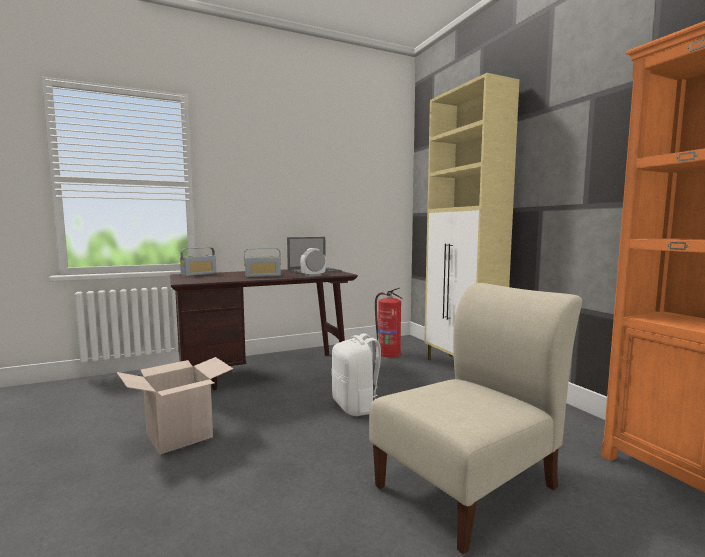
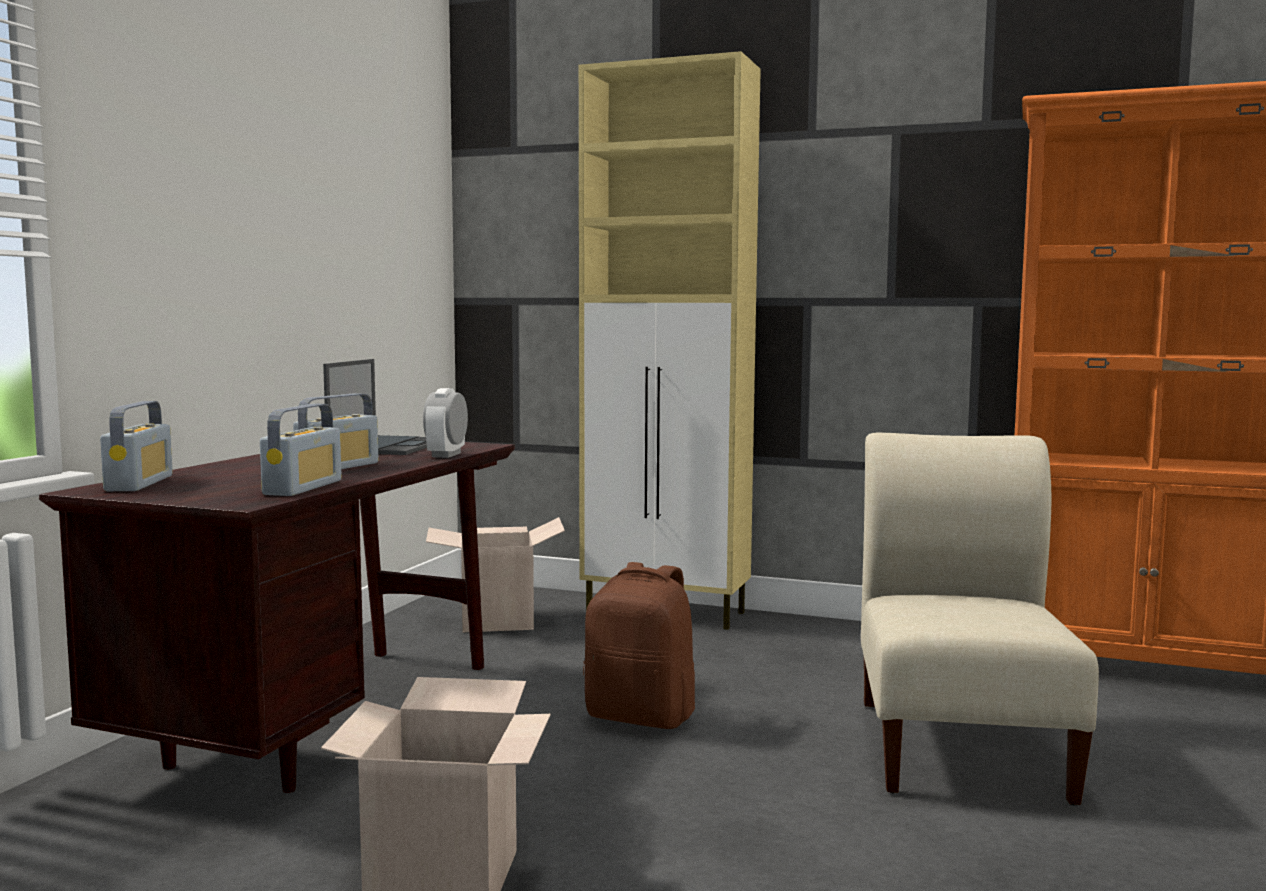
camera: 45 degrees left, 0 degrees up
white backpack [331,333,381,416] -> brown backpack [583,562,695,729]
fire extinguisher [375,288,403,357] -> cardboard box [426,517,565,632]
none -> radio [260,403,342,496]

